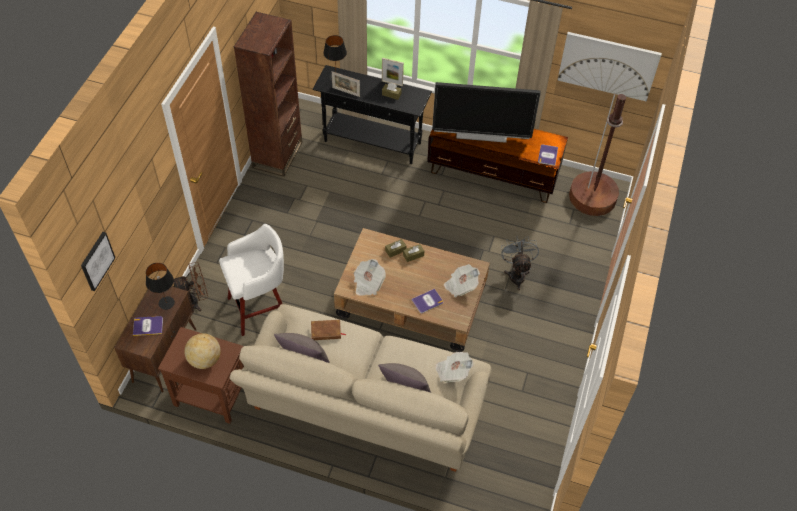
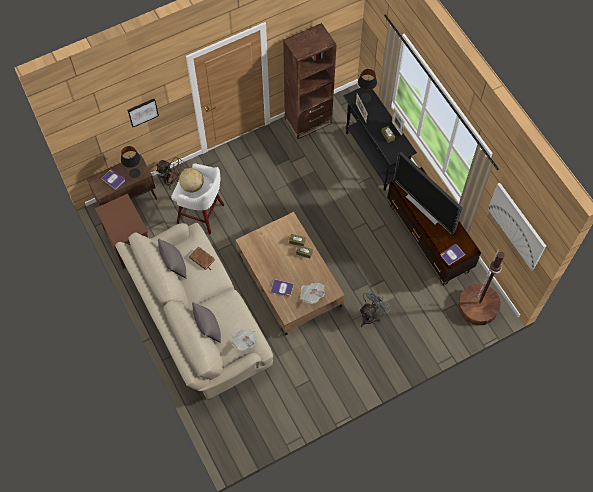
camera: 45 degrees right, 10 degrees up
picture [81,232,115,291] -> picture moved to [127,99,159,127]
globe [184,333,221,369] -> globe moved to [179,168,204,192]
newspaper [354,259,386,296] -> none

